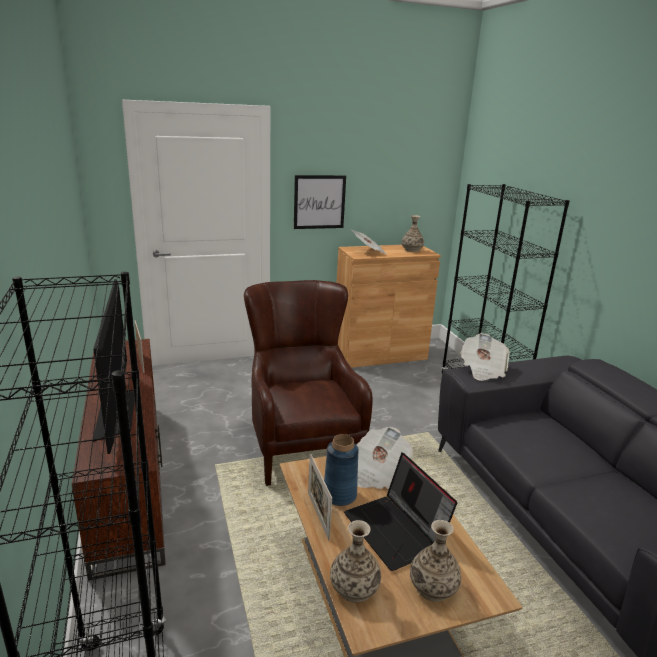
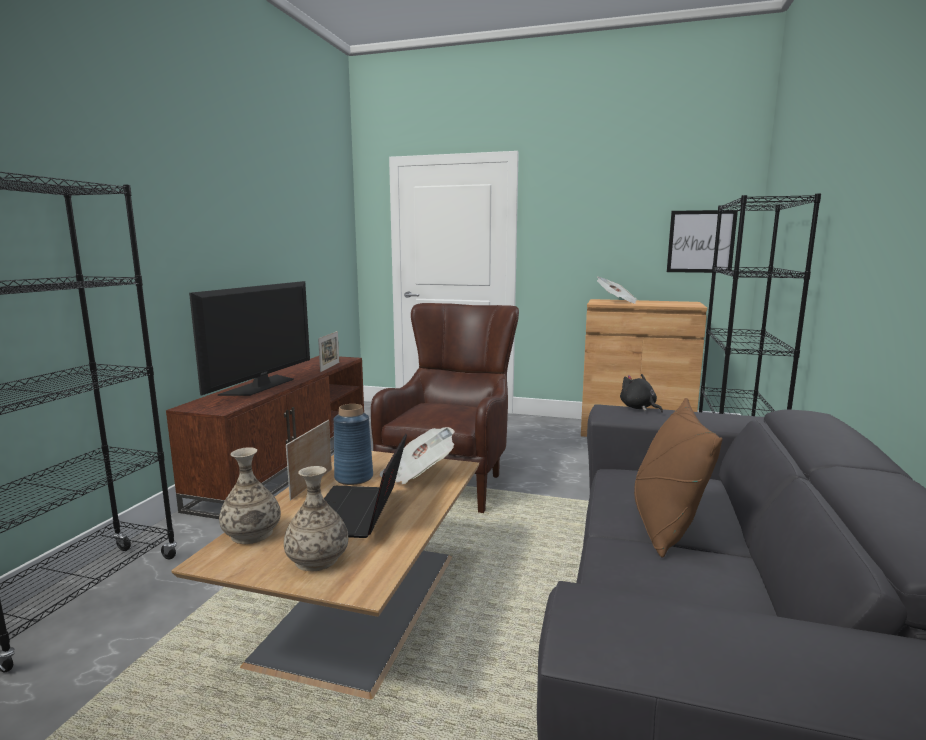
camera: 35 degrees right, 10 degrees down
picture [294,175,346,229] -> picture moved to [667,210,738,273]
vase [402,215,424,252] -> none
newspaper [460,333,510,381] -> black plush toy [620,374,663,413]
none -> brown pillow [634,398,722,558]

